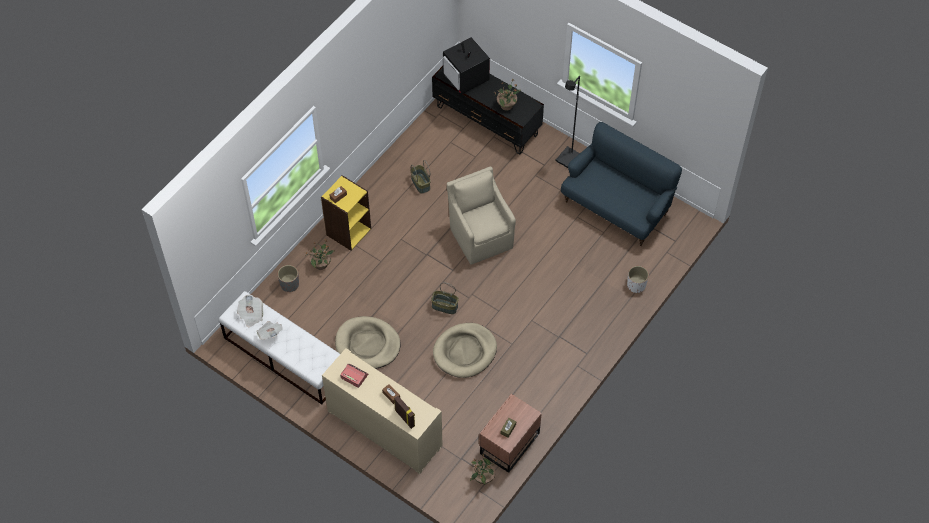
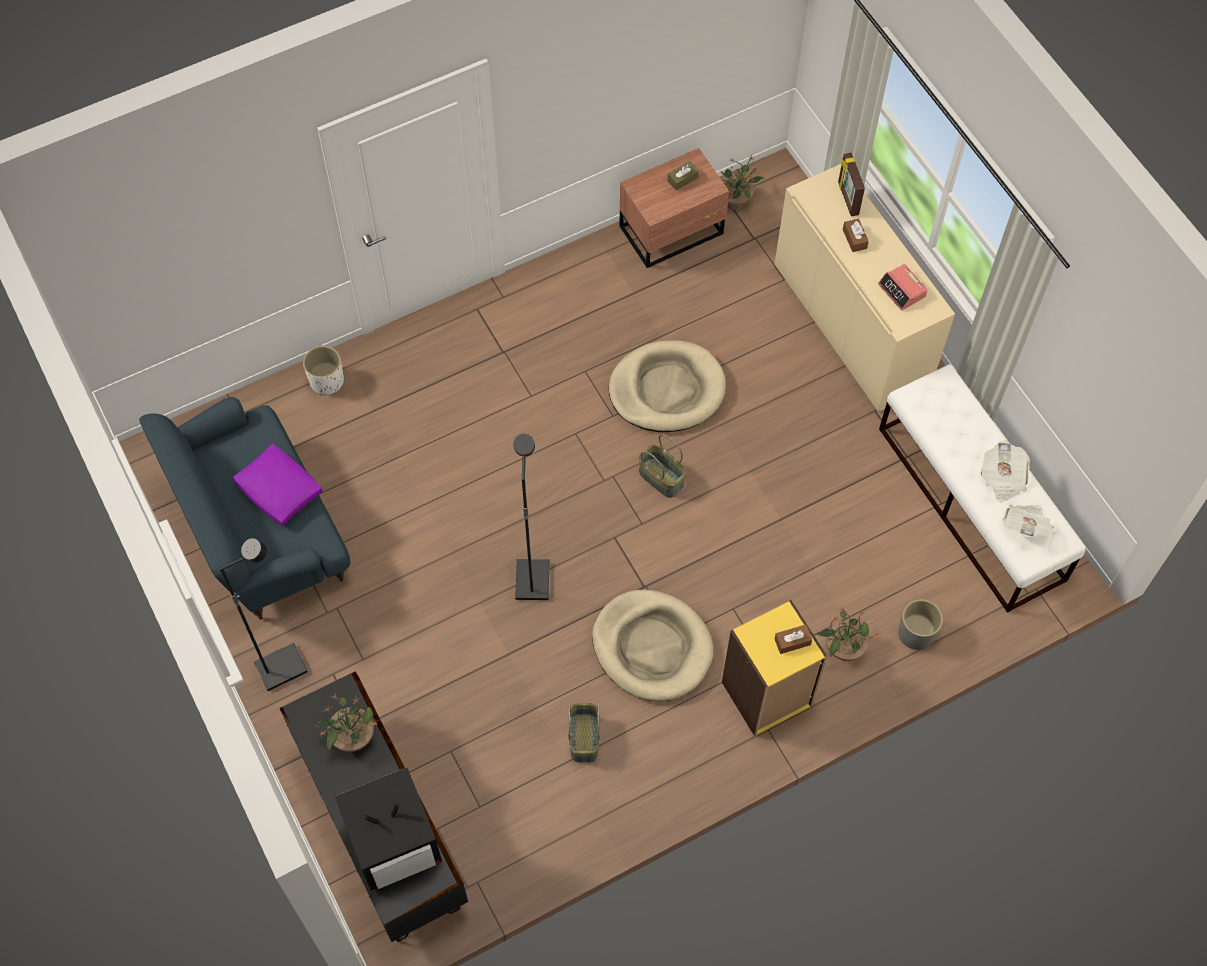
camera: 155 degrees left, 5 degrees up
beige dog bed [335,316,401,369] -> beige dog bed moved to [592,589,713,702]
television [443,37,490,95] -> television turned 75 degrees clockwise [335,767,442,891]
beige armchair [447,166,516,265] -> black floor lamp [513,434,550,600]
none -> purple pillow [232,444,323,526]

